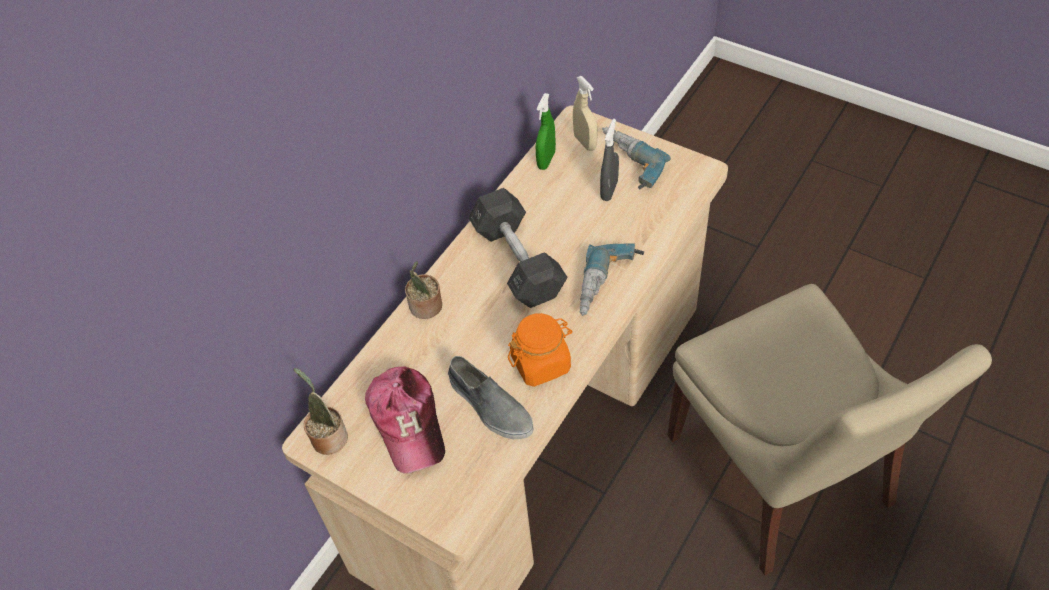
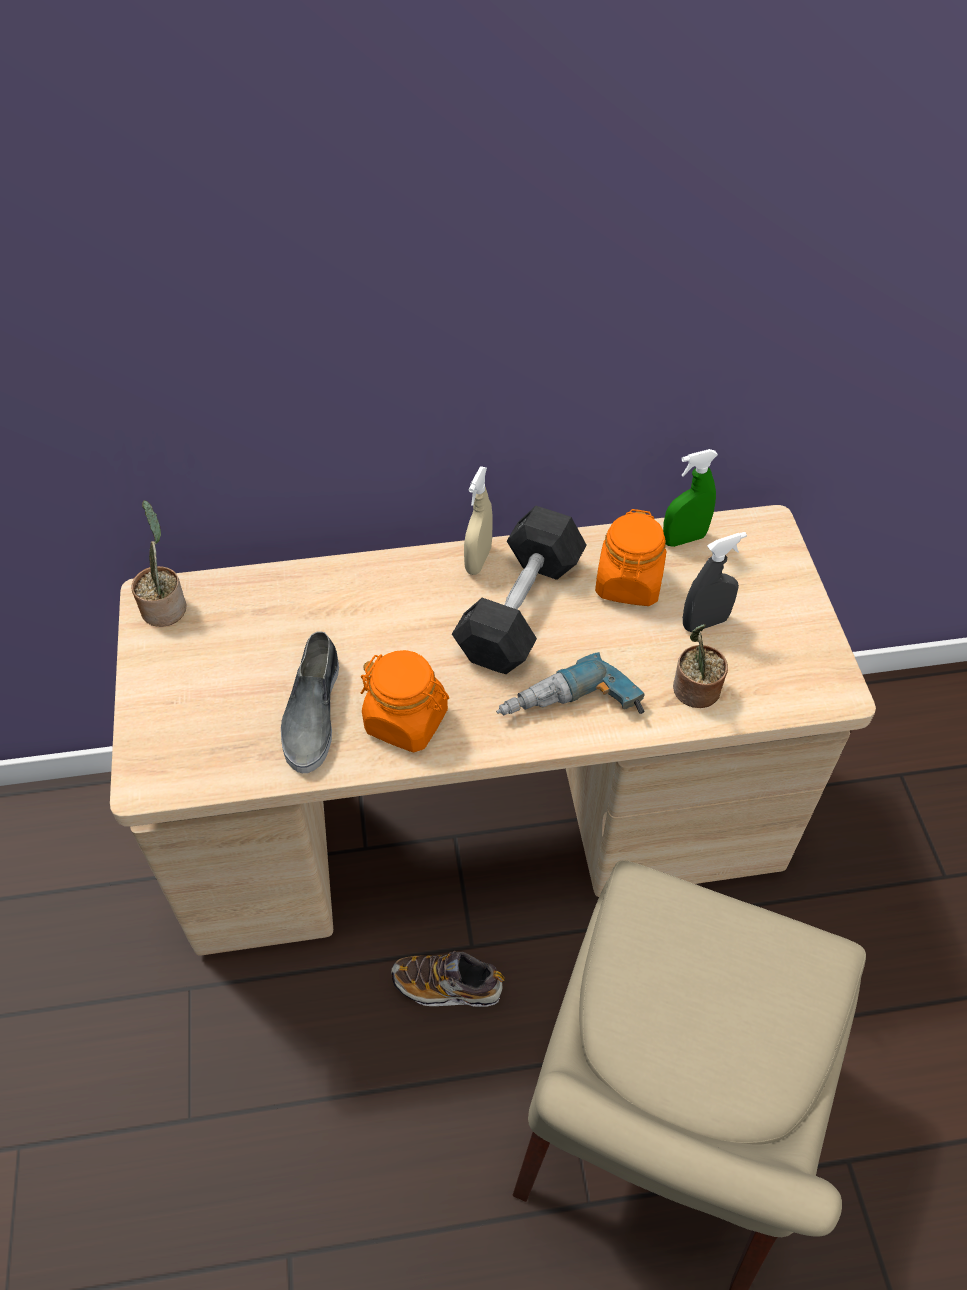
camera: 45 degrees right, 0 degrees up
cap [365,366,445,474] -> none
potted plant [405,261,442,319] -> potted plant moved to [673,624,728,708]
beige spray bottle [573,76,598,151] -> beige spray bottle moved to [464,466,493,575]
power drill [602,127,671,190] -> none
none -> shoe [391,951,505,1007]
none -> orange jar [595,509,667,606]

